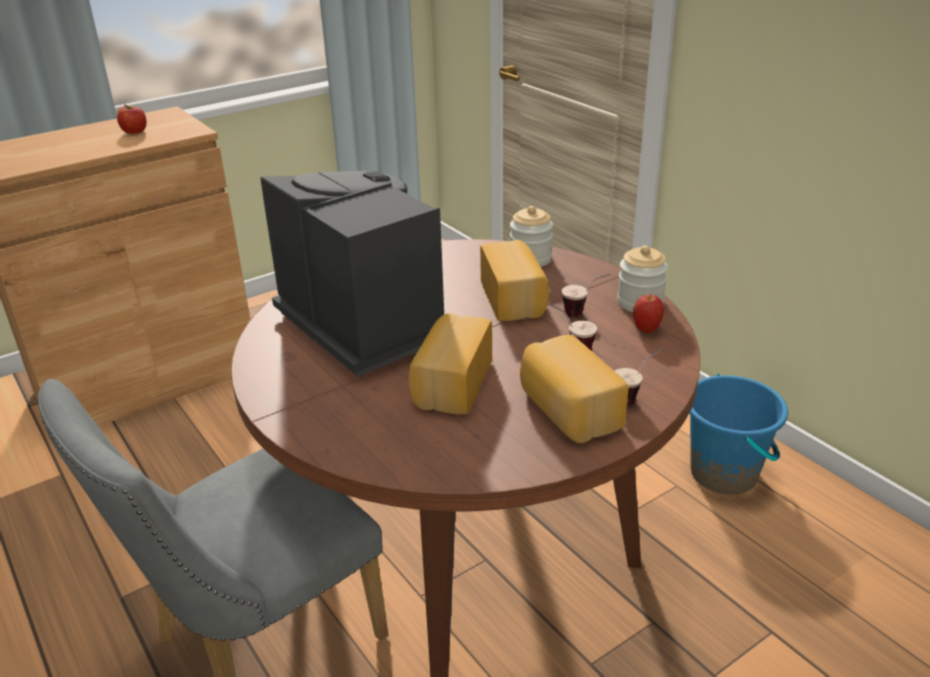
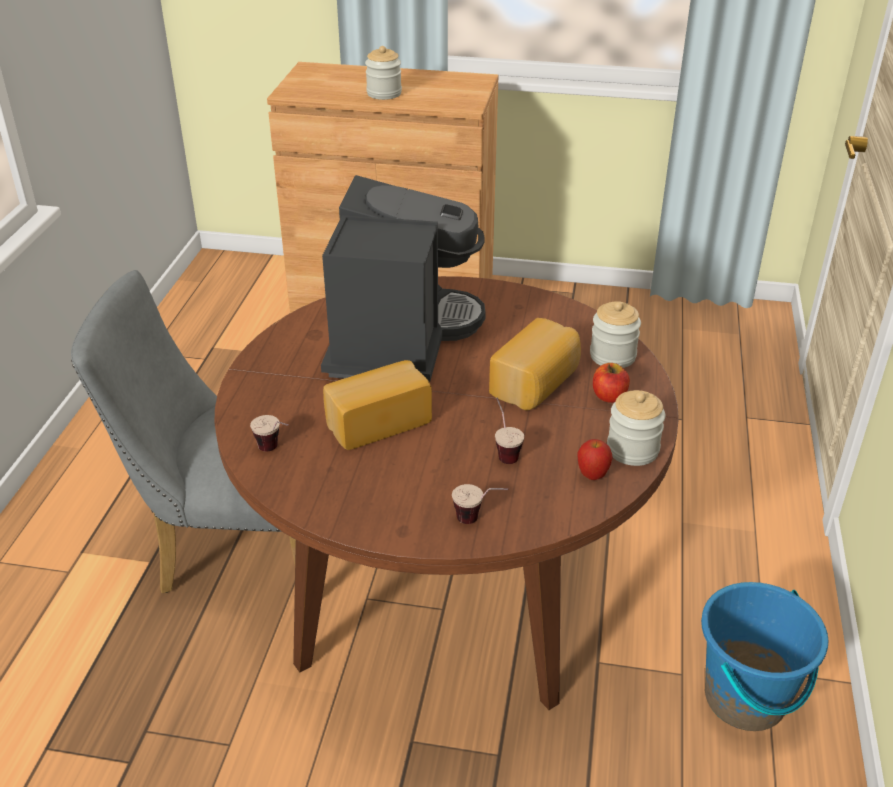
camera: 45 degrees right, 5 degrees up
apple [117,104,147,134] -> apple moved to [593,363,630,403]
bread [520,335,628,443] -> none
cup [562,274,610,317] -> cup moved to [250,415,289,452]
none -> jar [365,46,402,100]

